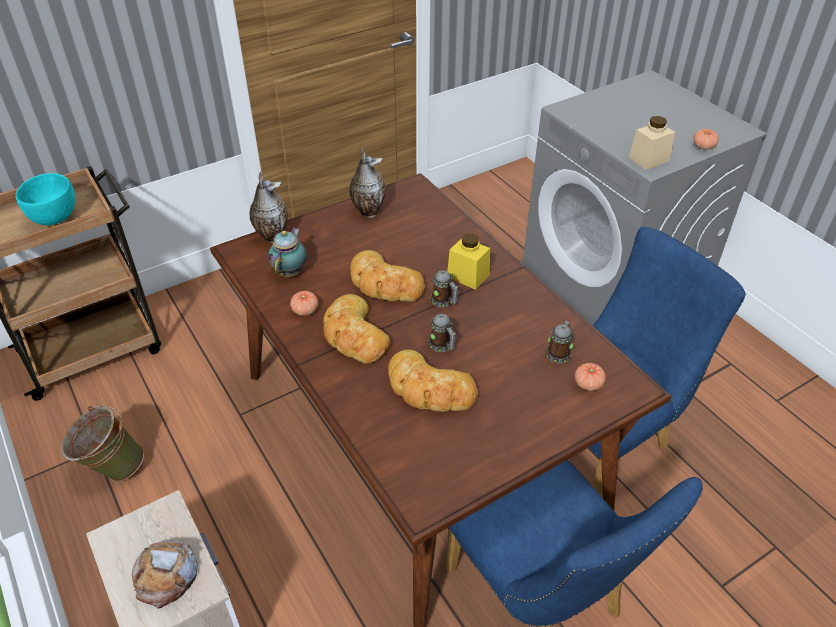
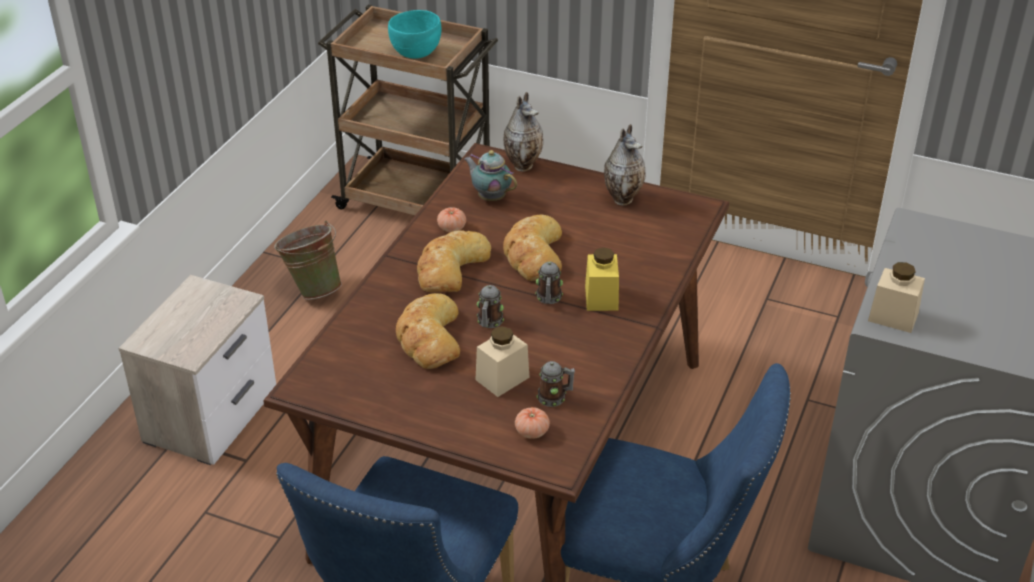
camera: 55 degrees right, 5 degrees down
bread [132,540,198,608] -> none
teapot [268,227,307,277] -> teapot turned 120 degrees counterclockwise [464,150,517,201]
tomato [693,129,719,150] -> none
none -> beige jar [476,326,530,397]

